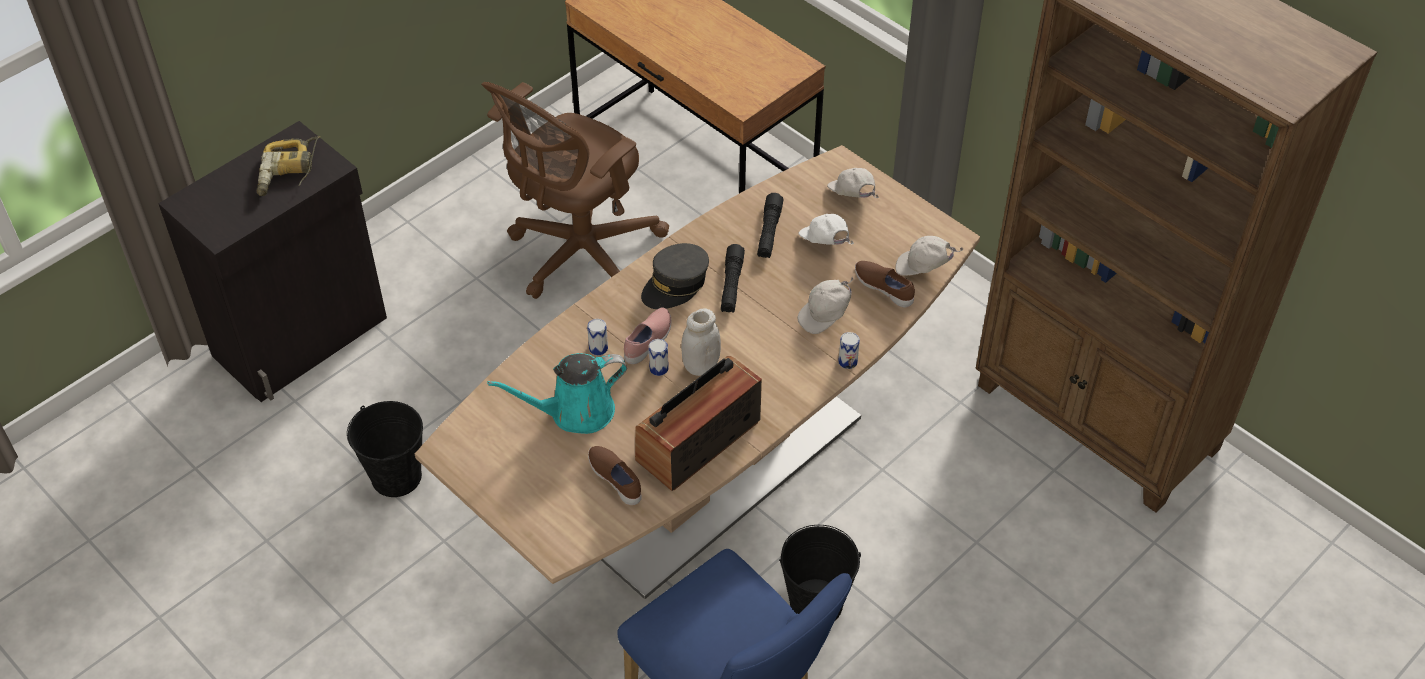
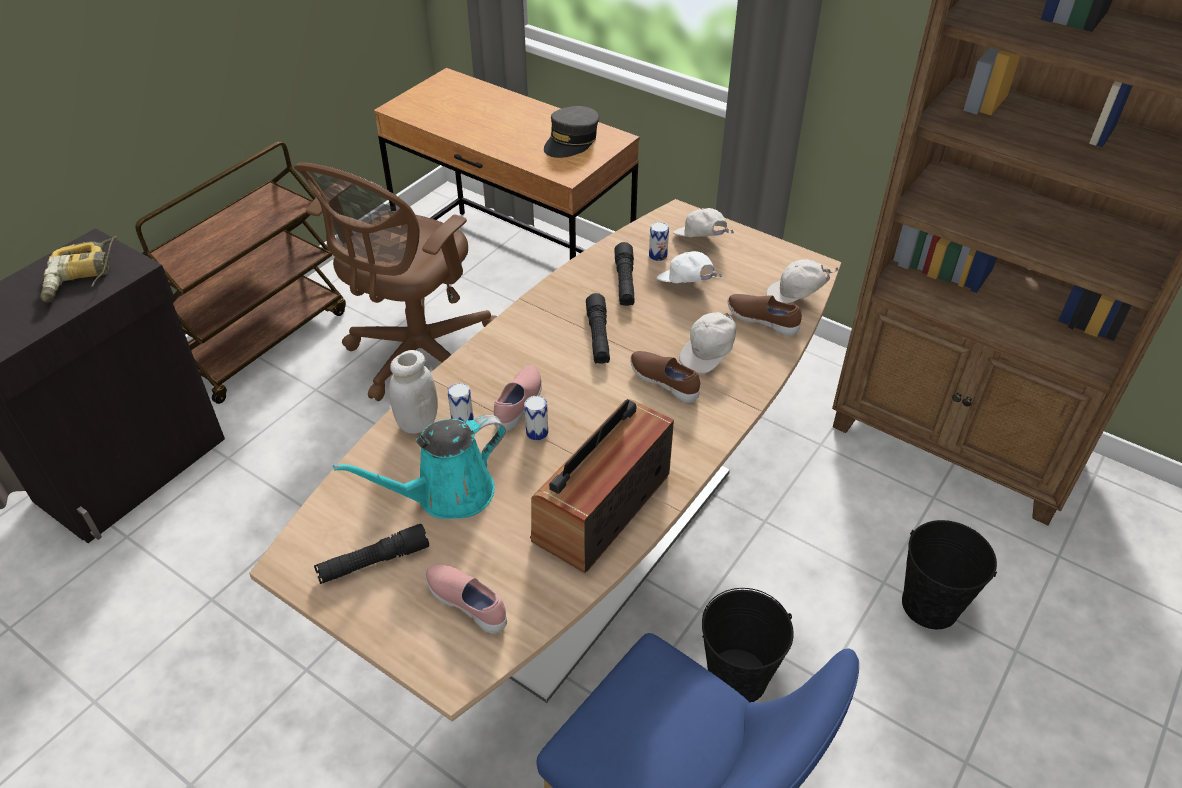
camera: 10 degrees left, 5 degrees down
black bucket [347,401,423,497] -> black bucket moved to [902,520,997,629]
brown shoe [588,446,642,505] -> brown shoe moved to [630,351,700,403]
grey cap [641,243,709,309] -> grey cap moved to [544,106,599,158]
white jar [681,308,721,376] -> white jar moved to [389,350,438,434]
can [838,332,860,369] -> can moved to [649,222,669,261]
none -> brown cart [136,141,346,404]
none -> black flashlight [314,524,429,584]
none -> pink shoe [425,565,507,633]

